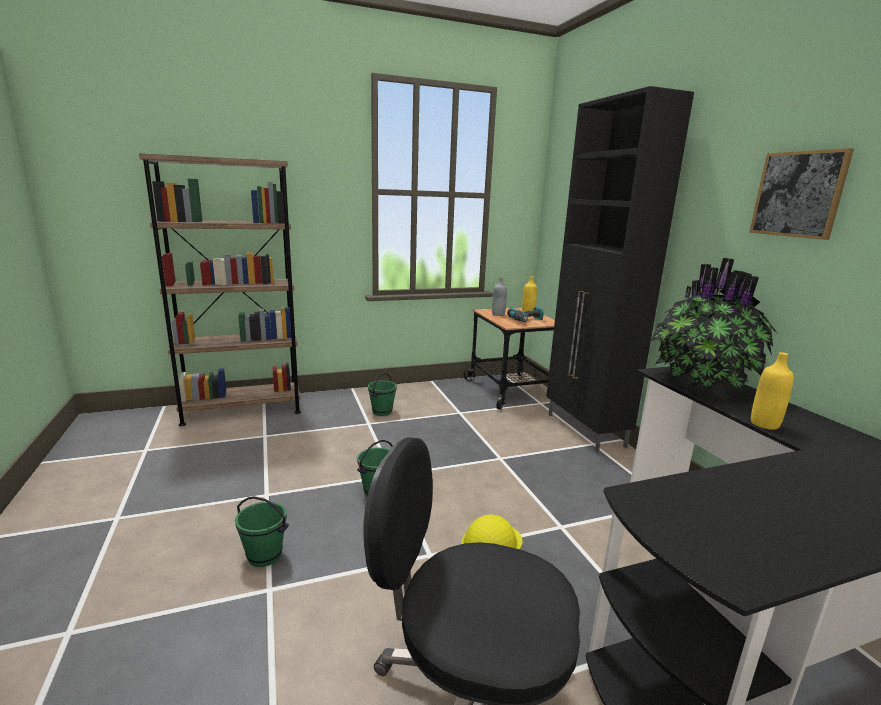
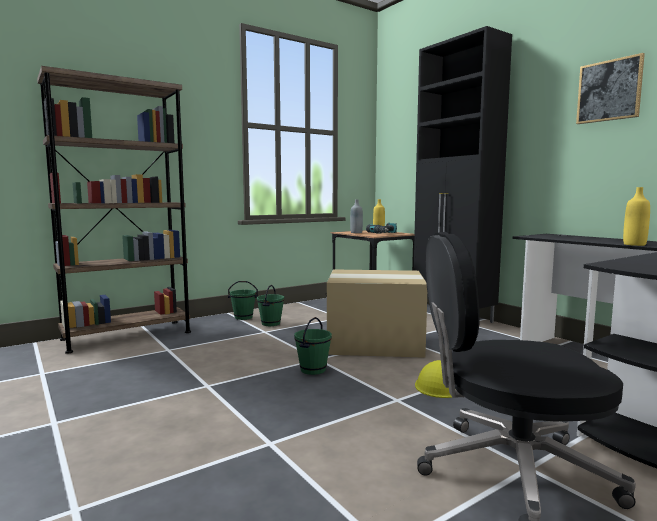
camera: 15 degrees left, 10 degrees down
green bucket [235,496,289,567] -> green bucket moved to [228,281,258,320]
potted plant [651,258,777,393] -> none
none -> cardboard box [327,269,427,358]

